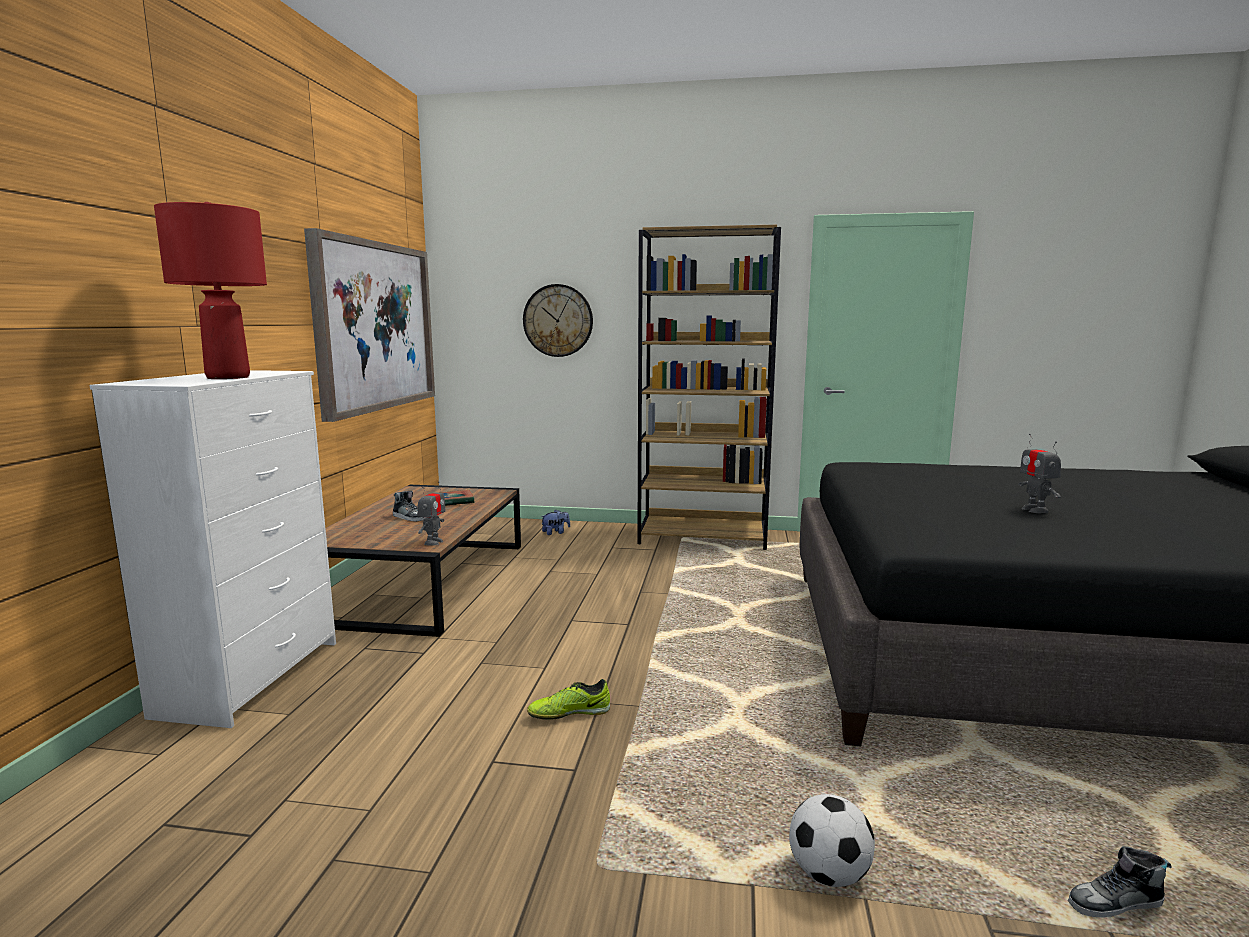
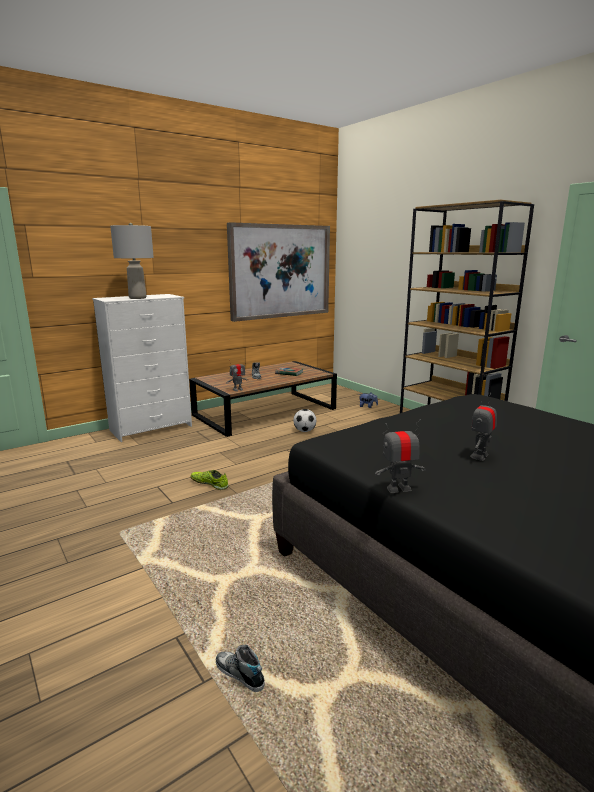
camera: 45 degrees right, 5 degrees up
red table lamp [154,202,267,379] -> grey table lamp [110,223,154,299]
wall clock [523,284,593,357] -> none
football [789,794,875,887] -> football moved to [294,409,316,432]
none -> toy robot [375,419,426,493]

